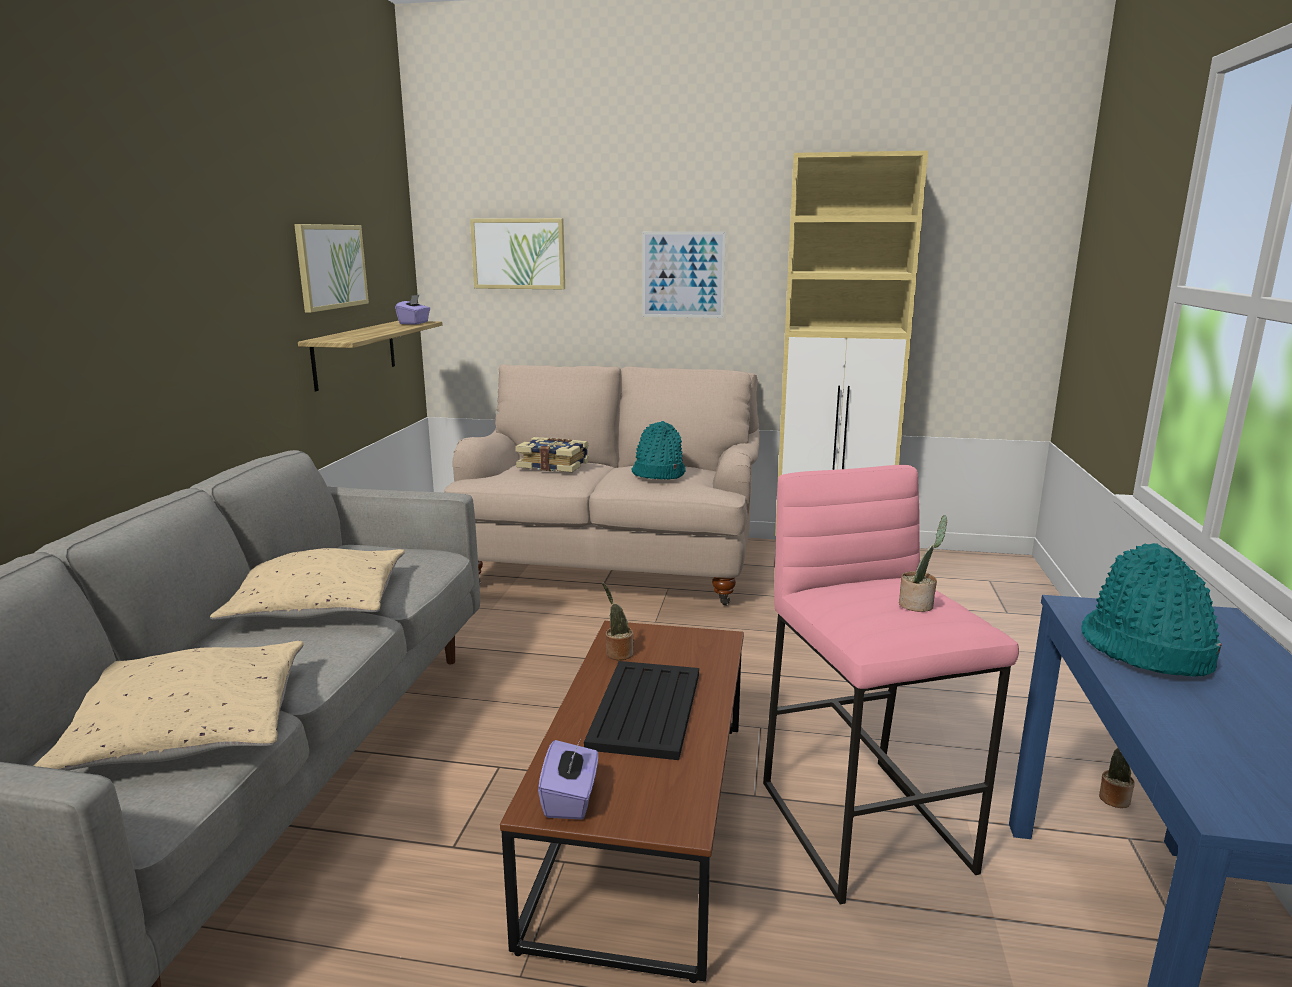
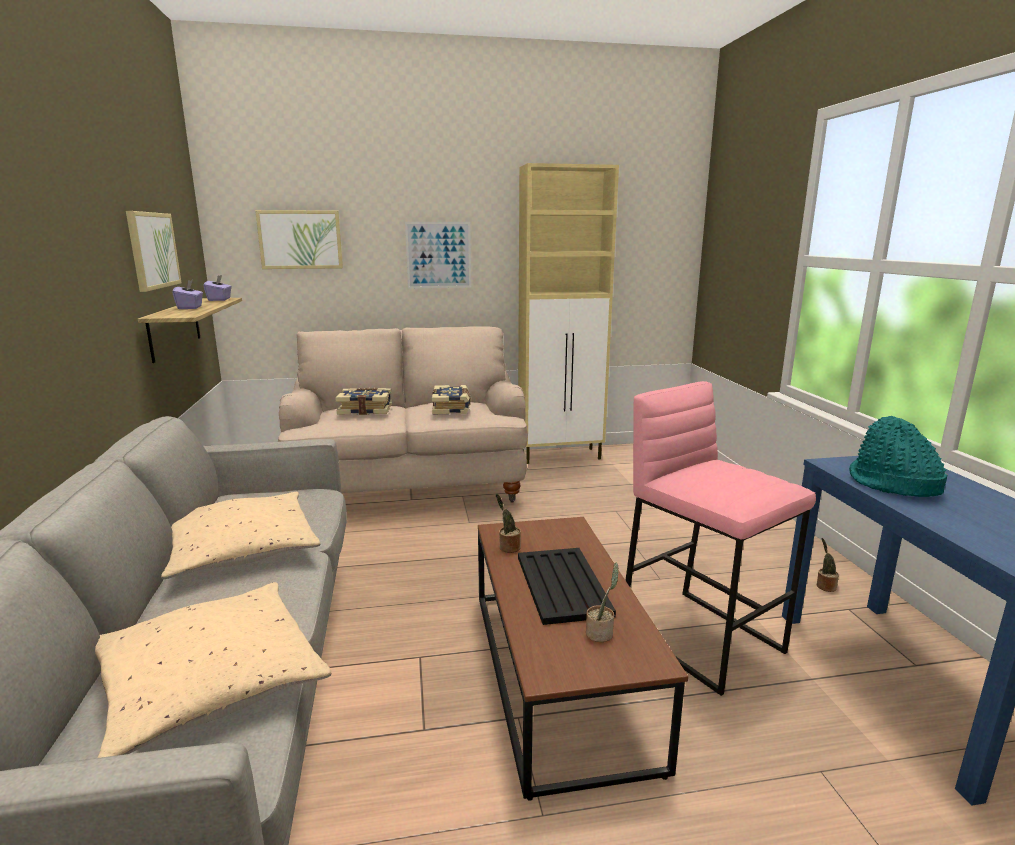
camera: 20 degrees left, 0 degrees up
purple tissue box [538,740,598,820] -> purple tissue box moved to [172,280,203,309]
turquoise hat [631,421,686,479] -> book [432,385,471,415]
potted plant [899,515,947,612] -> potted plant moved to [586,563,619,642]

